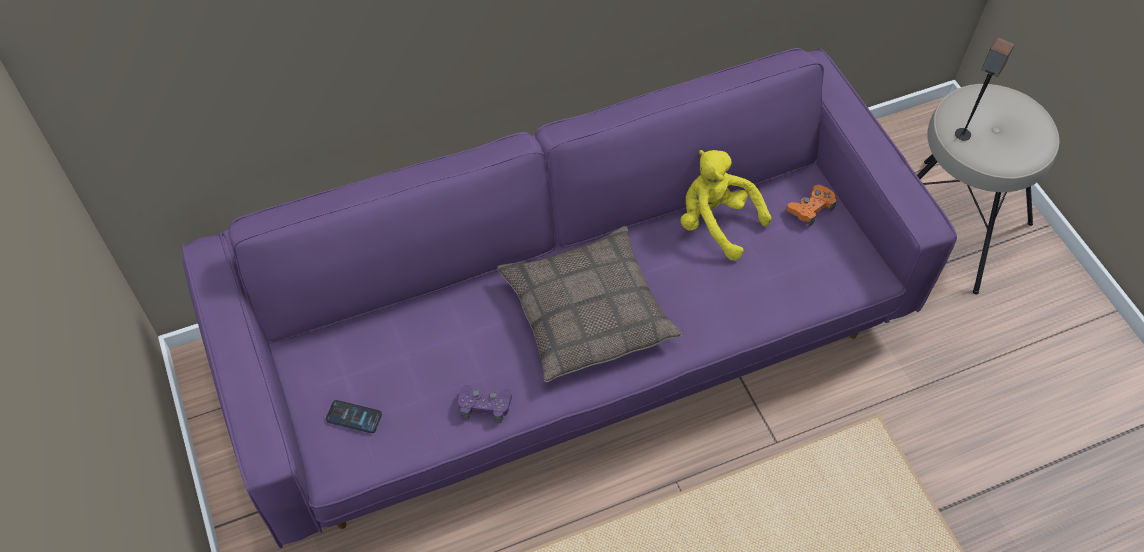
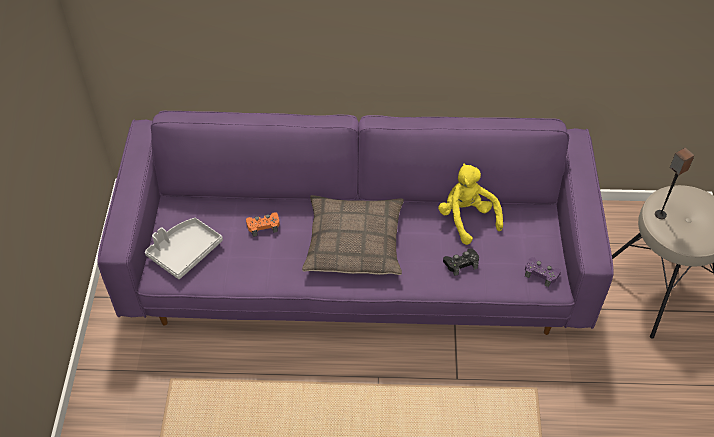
camera: 25 degrees right, 5 degrees down
phone [326,400,382,433] -> grey tray [145,218,223,279]
purple game controller [458,385,512,423] -> purple game controller moved to [525,257,561,287]
orange game controller [786,185,836,227] -> orange game controller moved to [246,212,280,237]
none -> black game controller [443,248,479,276]

